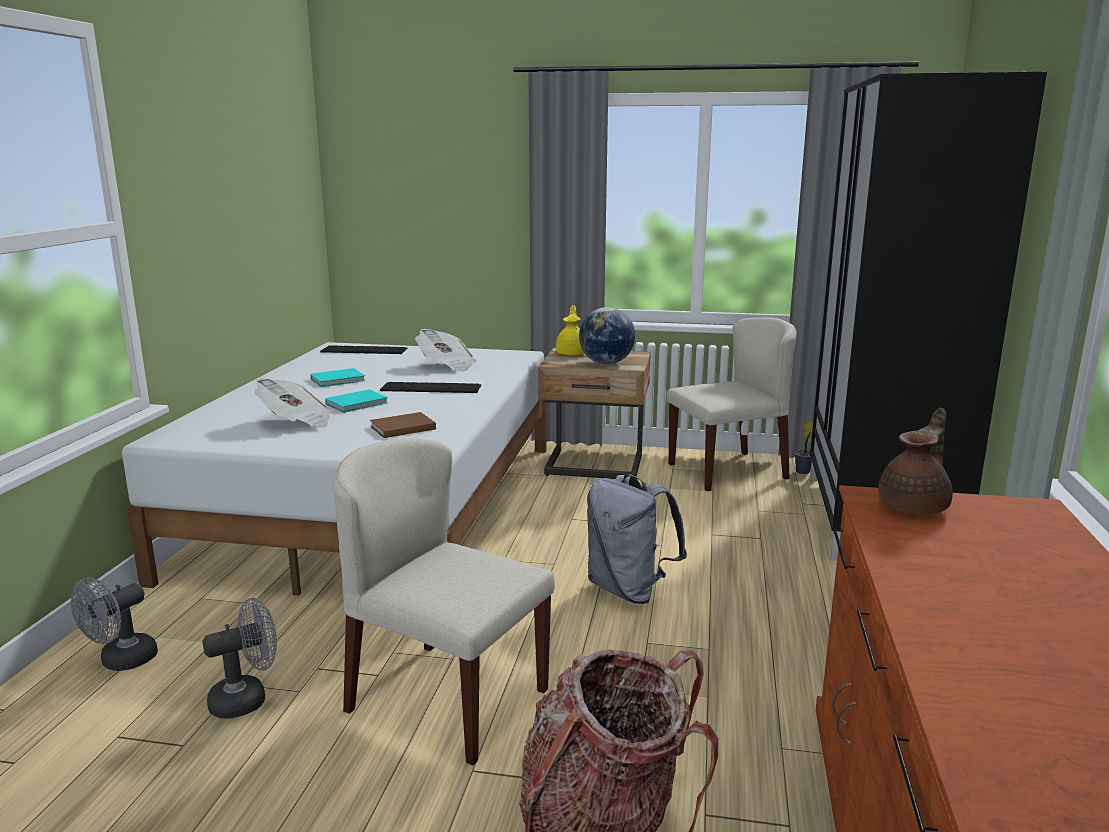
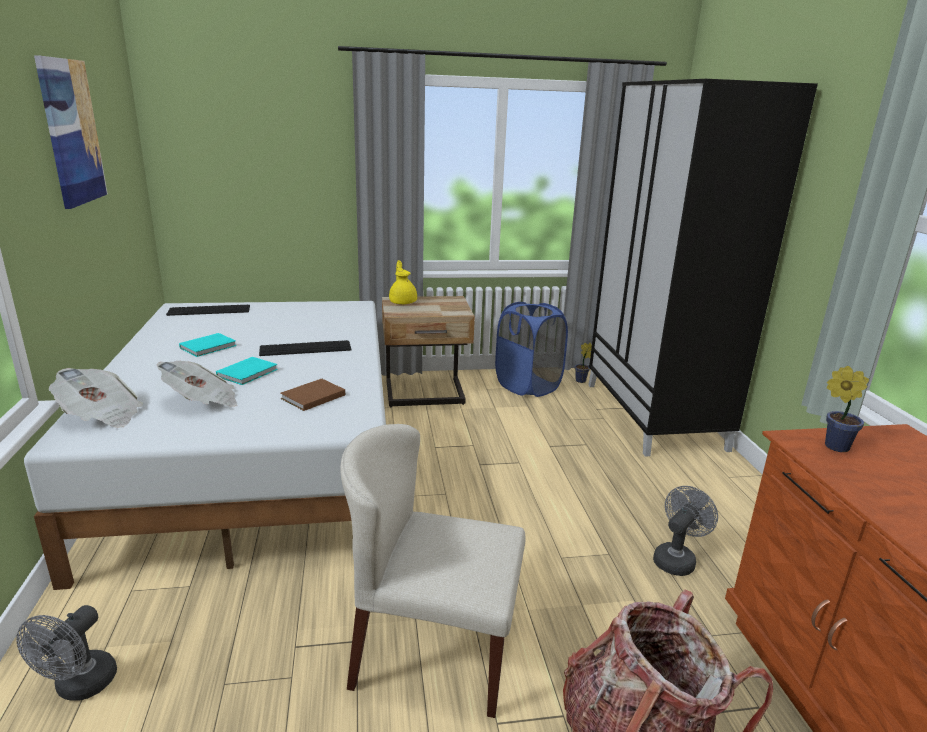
camera: 20 degrees left, 5 degrees up
grey fan [203,598,277,719] -> grey fan moved to [653,486,718,576]
newspaper [415,329,476,372] -> newspaper moved to [49,368,143,428]
globe [579,307,635,364] -> none
grey backpack [587,474,687,604] -> none
beige chair [666,317,797,491] -> blue laundry basket [495,302,568,397]
brown teapot [878,408,953,514] -> potted plant [825,366,869,452]
none -> picture [34,55,108,209]

